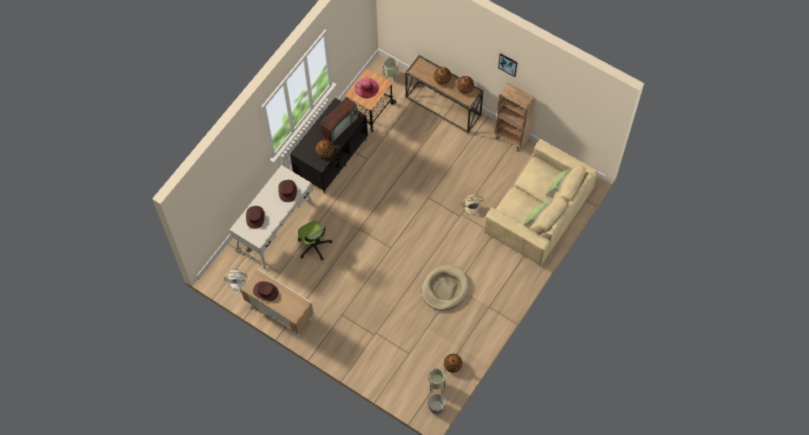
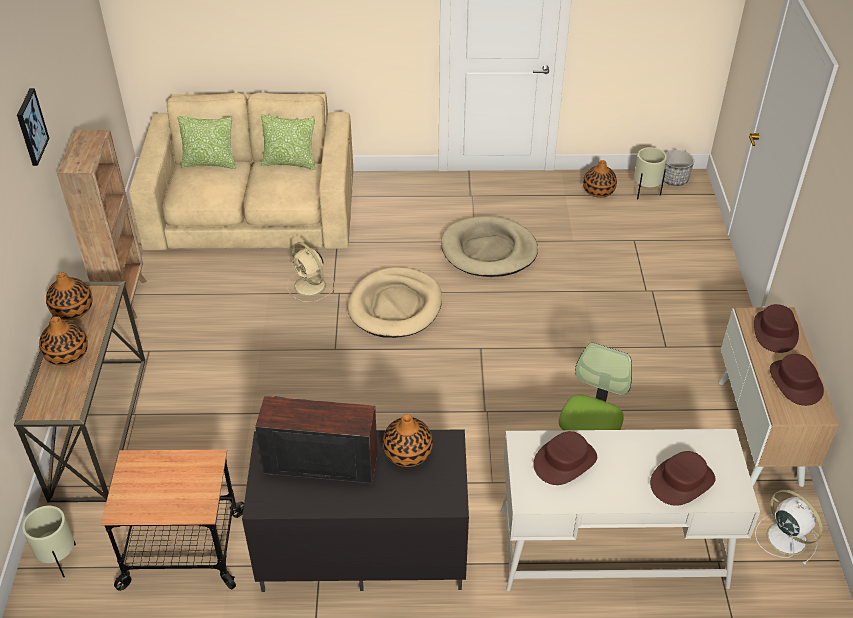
camera: 125 degrees left, 20 degrees down
pink hat [355,78,379,98] -> none
none -> beige dog bed [348,267,442,338]
none -> brown hat [754,304,799,353]

